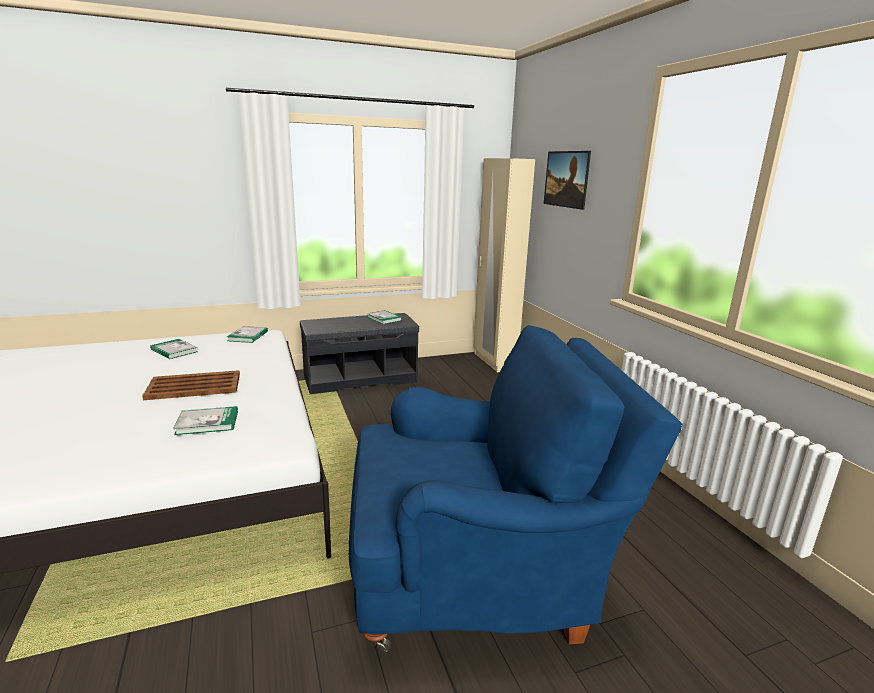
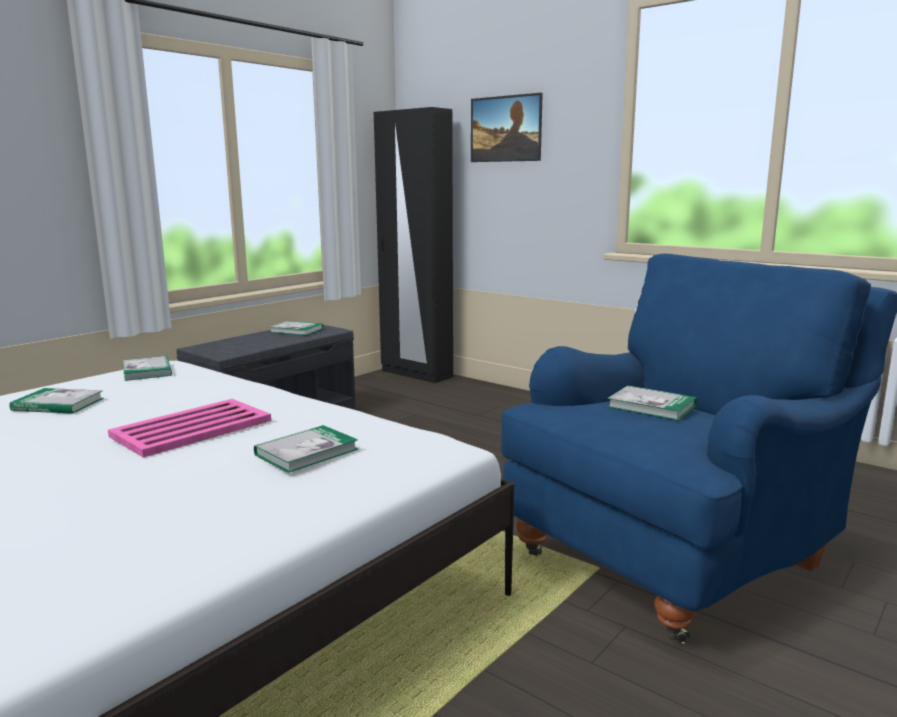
camera: 30 degrees left, 5 degrees down
brown tray [142,370,240,400] -> pink tray [108,399,271,458]
beige wardrobe [473,158,535,373] -> black wardrobe [374,107,453,383]
none -> book [607,385,697,421]

